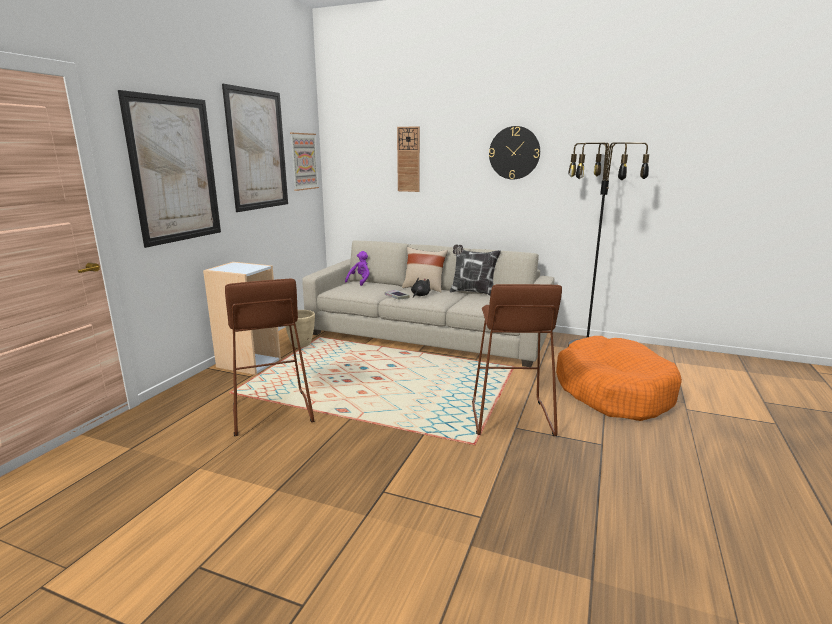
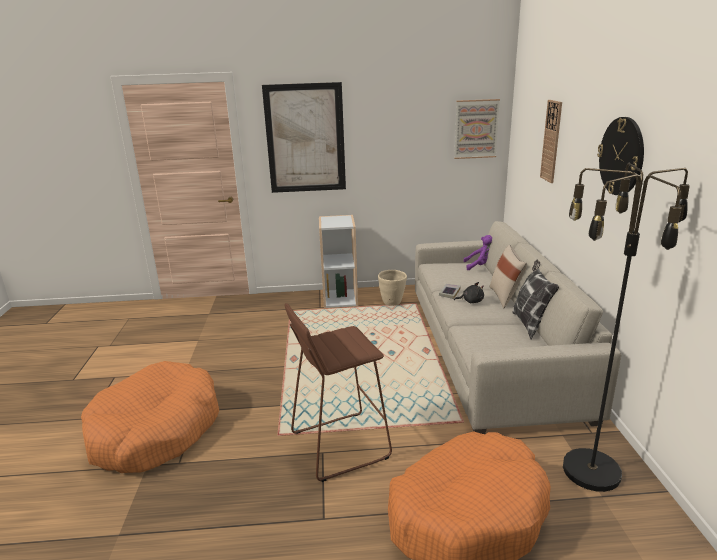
camera: 65 degrees right, 5 degrees up
picture [222,84,288,212] -> none
brown stool [225,278,315,436] -> none
none -> orange dog bed [81,361,219,473]

